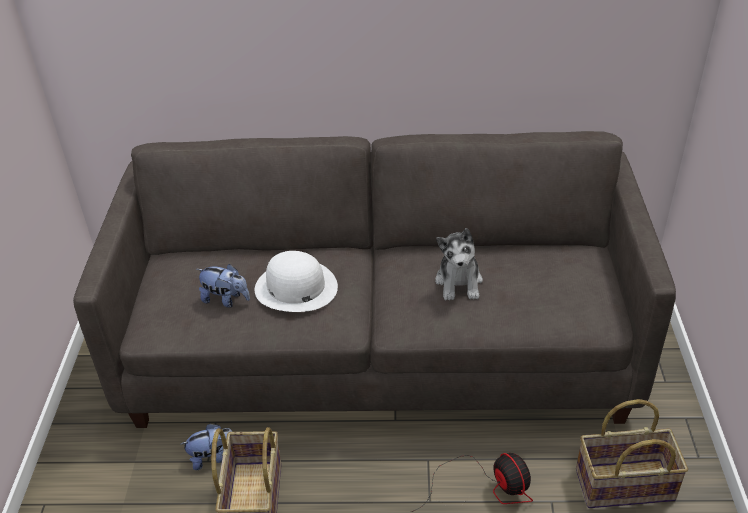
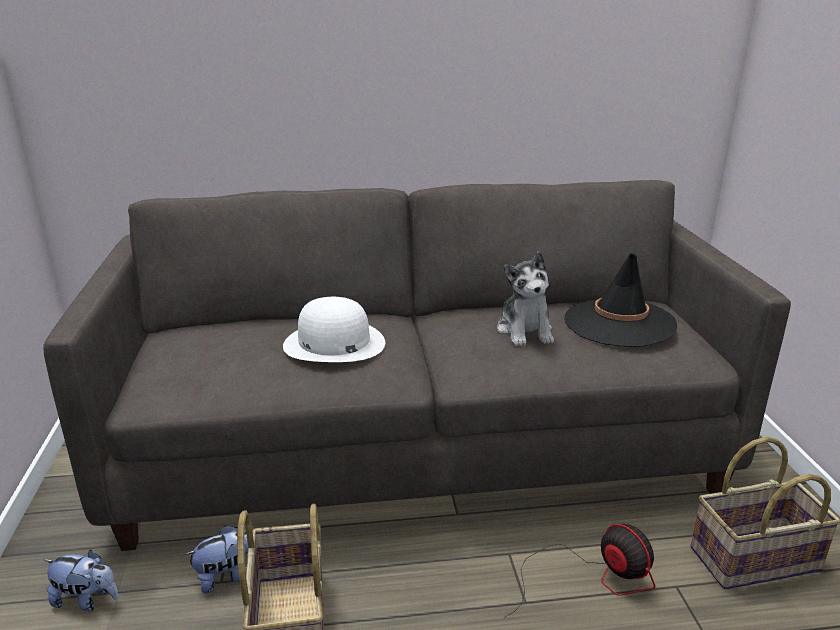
camera: 10 degrees left, 15 degrees down
plush toy [197,264,250,308] -> plush toy moved to [44,549,119,611]
none -> black hat [564,253,677,347]

